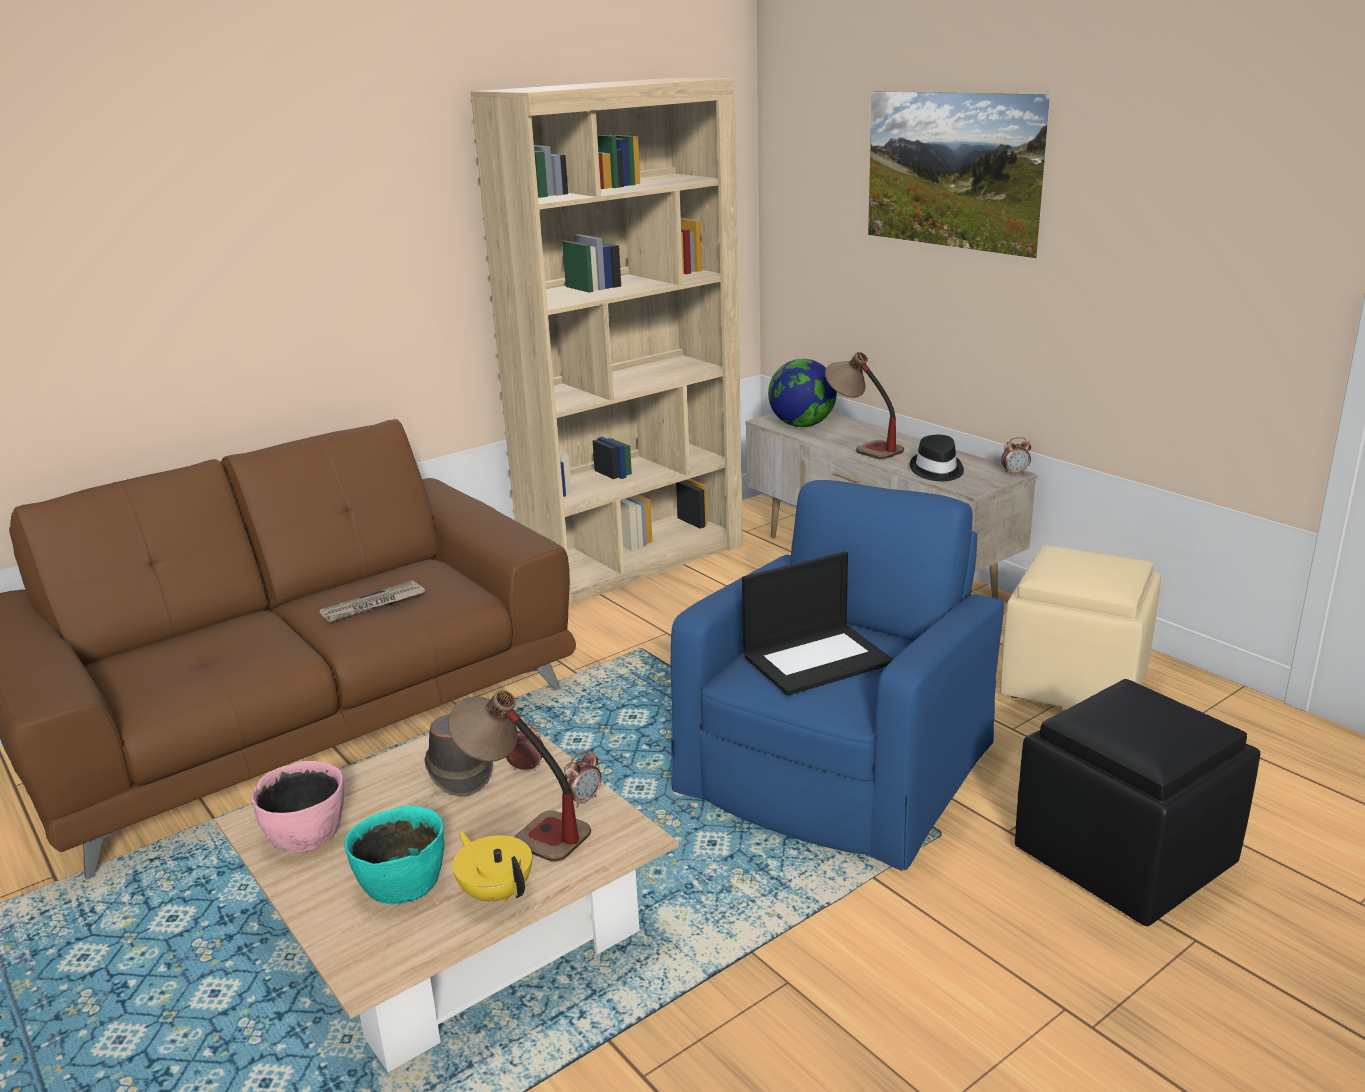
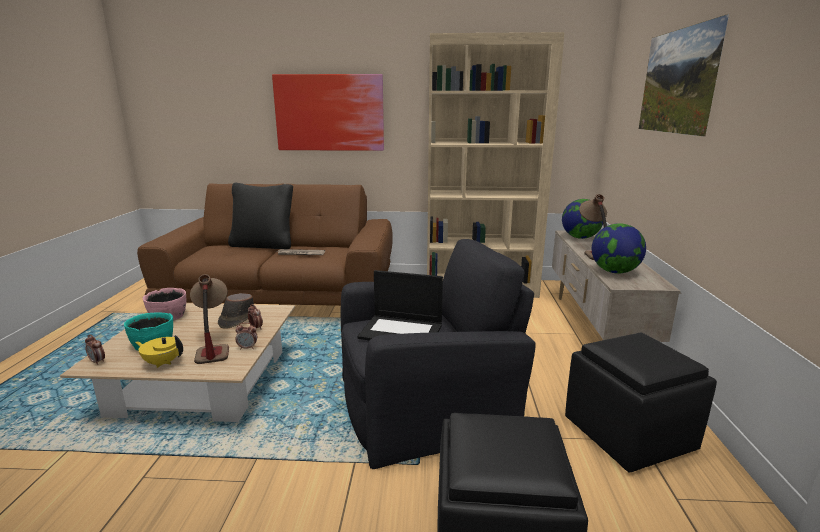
camera: 40 degrees right, 5 degrees down
yellow teapot [452,832,532,903] -> yellow teapot turned 75 degrees counterclockwise [135,335,183,368]
blue armchair [671,480,1004,871] -> black armchair [341,239,536,469]
black hat [910,435,964,481] -> globe [592,223,646,274]
beige ottoman [1000,545,1161,708] -> black ottoman [565,332,717,472]
alarm clock [1001,437,1031,475] -> alarm clock moved to [85,335,105,365]
none -> black pillow [228,183,293,249]
none -> picture [272,74,384,151]

